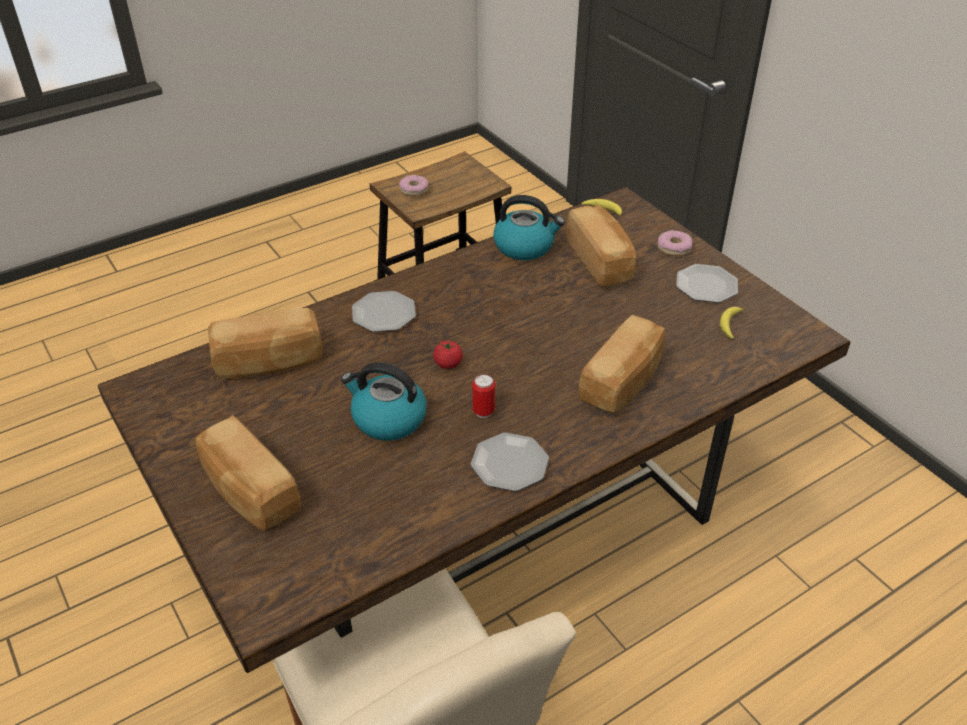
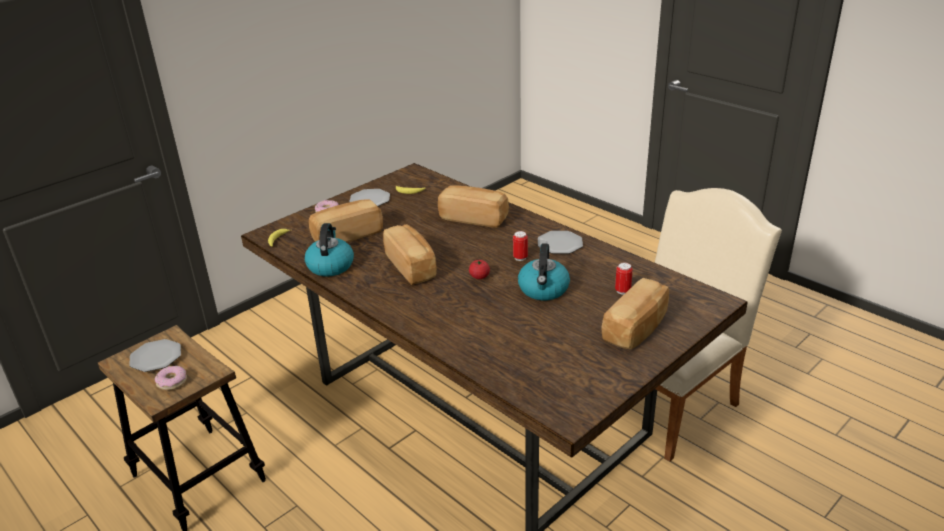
camera: 100 degrees left, 10 degrees down
bread [208,308,322,378] -> bread moved to [383,224,437,285]
plate [352,291,416,332] -> plate moved to [129,339,181,372]
none -> can [615,263,633,295]

